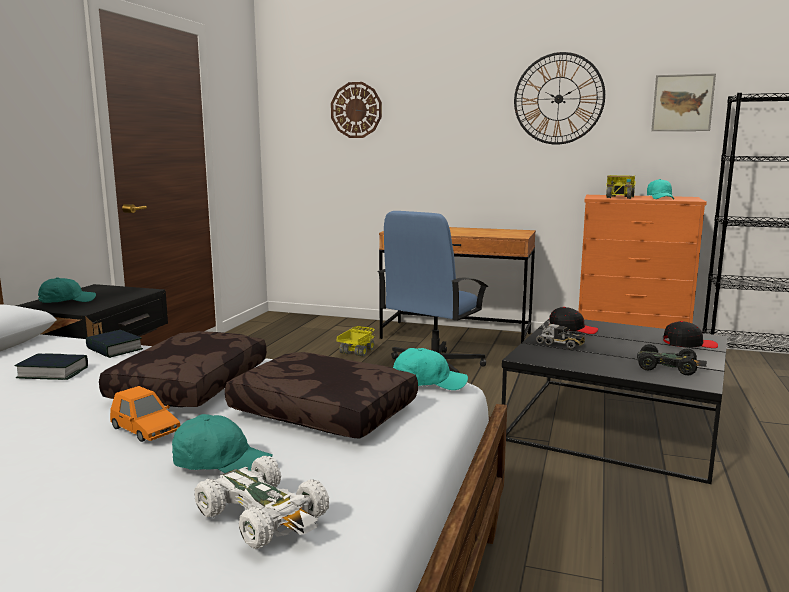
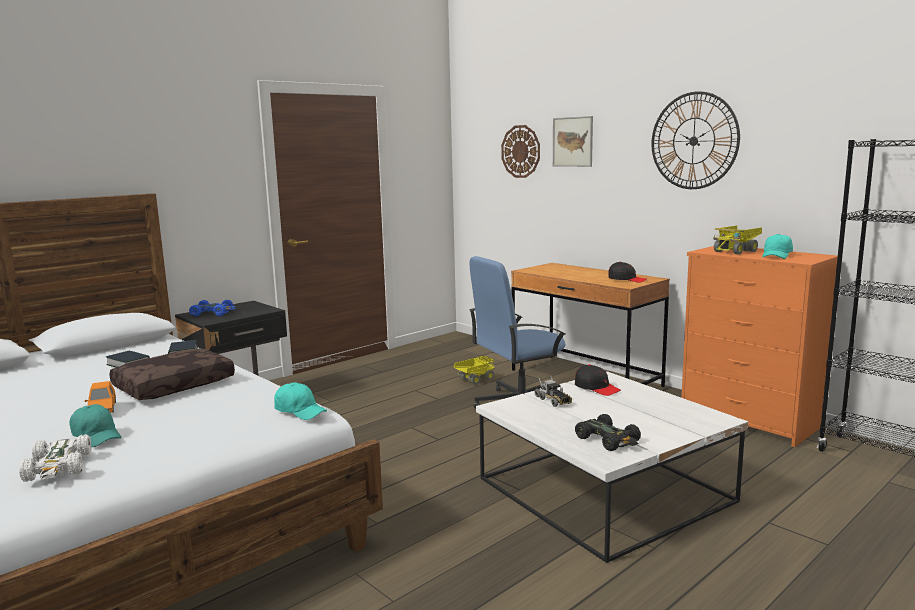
camera: 30 degrees right, 0 degrees up
turquoise cap [38,277,96,303] -> blue toy car [189,300,235,317]
brown pillow [225,352,418,438] -> none
black coffee table [502,319,728,484] -> white coffee table [476,371,748,563]
picture [651,73,716,131] -> picture moved to [553,116,593,167]
black cap [663,321,718,348] -> black cap moved to [608,262,647,282]

